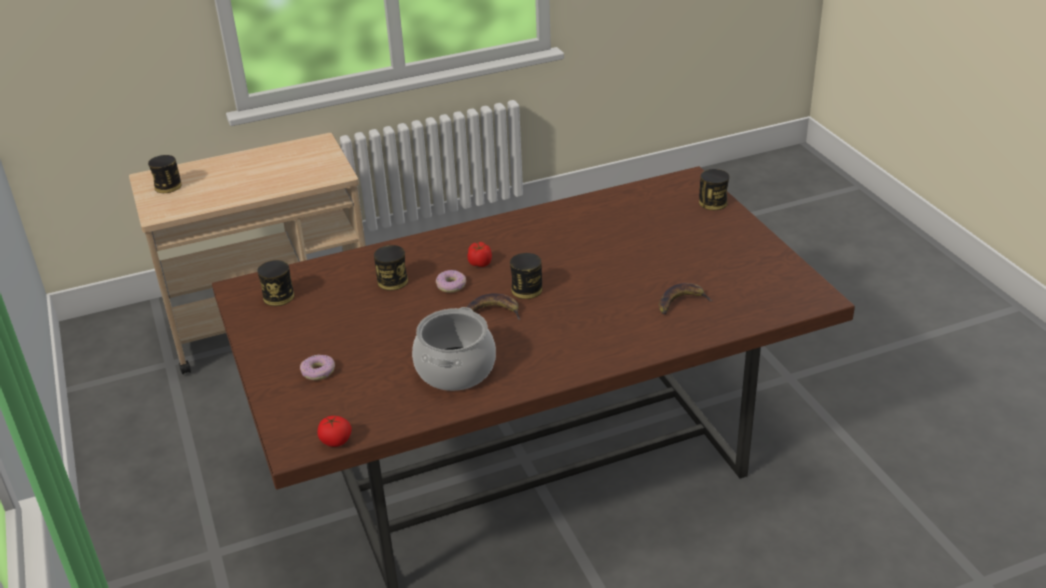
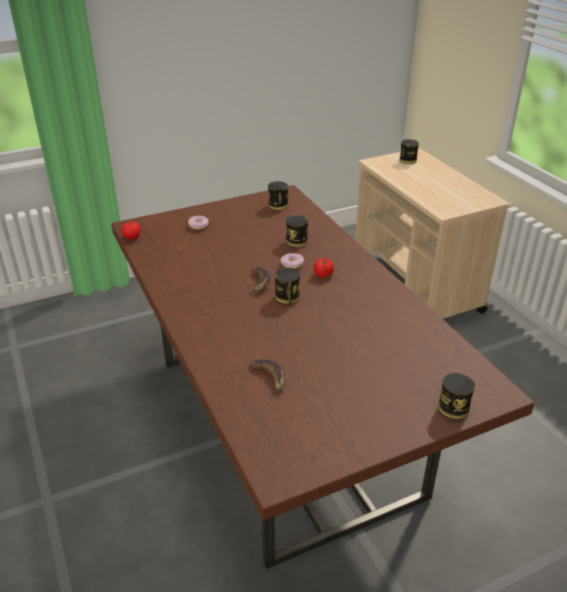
camera: 85 degrees right, 0 degrees up
cooking pot [412,307,496,391] -> none

